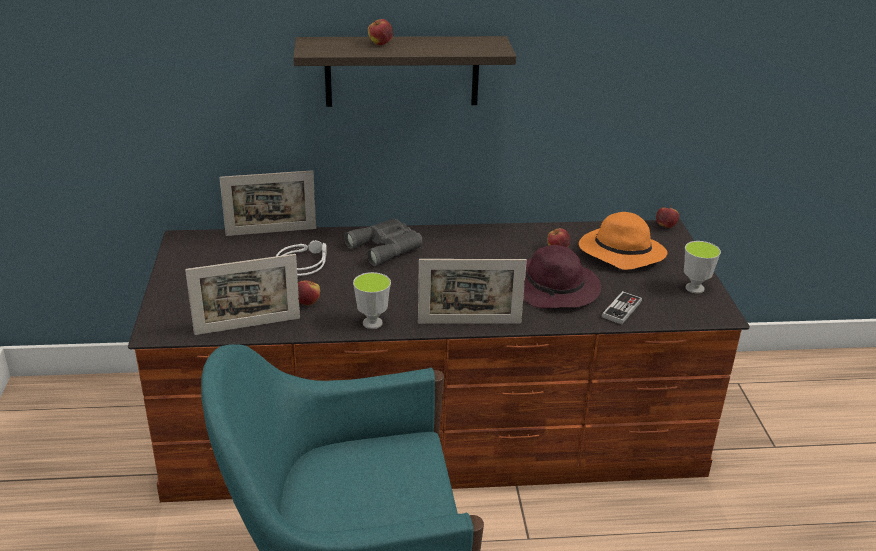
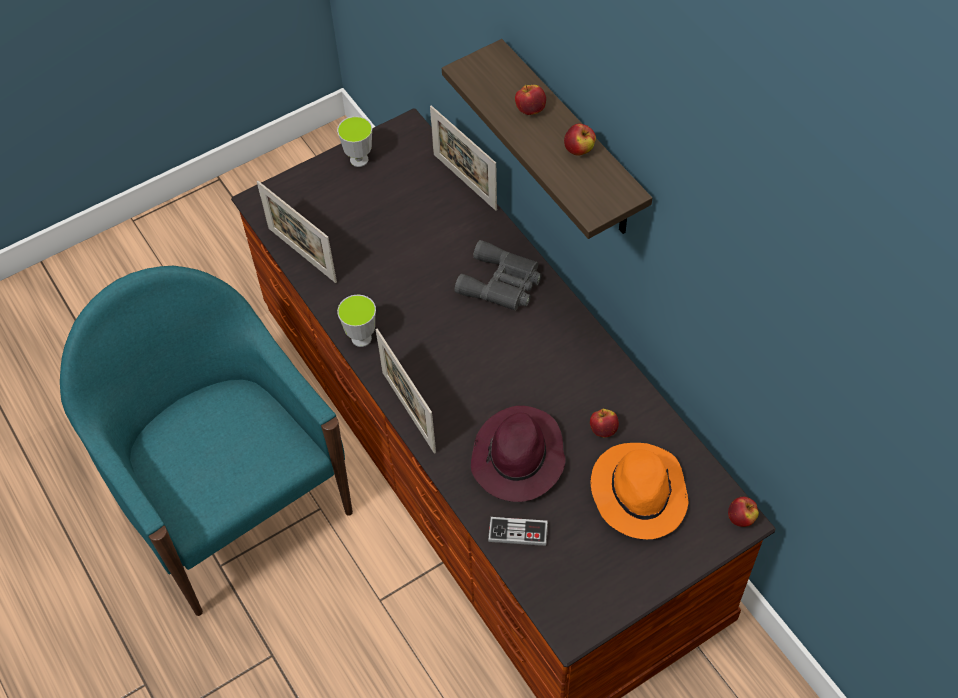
camera: 65 degrees right, 25 degrees up
grey headphones [276,240,327,276] -> none
apple [298,280,320,305] -> apple moved to [564,123,596,156]
cup [684,241,721,294] -> cup moved to [337,116,372,167]

